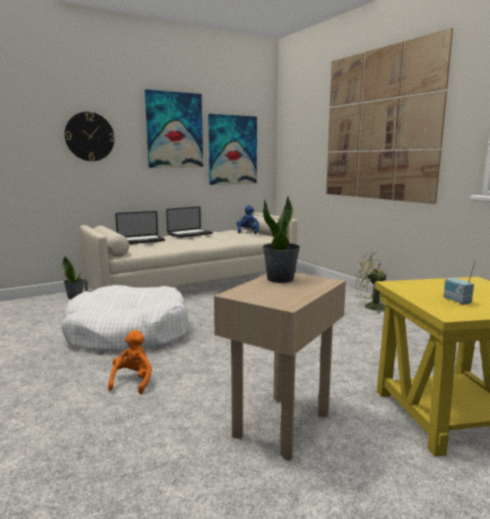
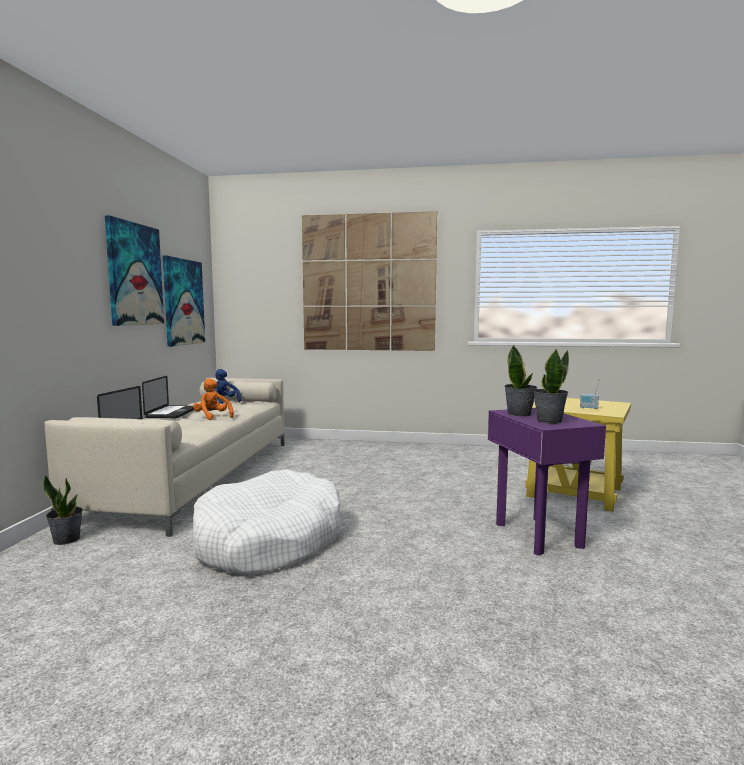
camera: 50 degrees left, 5 degrees down
wall clock [65,112,114,161] -> none
orange plush toy [108,330,152,394] -> orange plush toy moved to [193,379,234,420]
beige side table [214,273,346,460] -> purple side table [488,408,606,555]
green fan [355,252,386,314] -> none
none -> potted plant [533,349,569,423]

